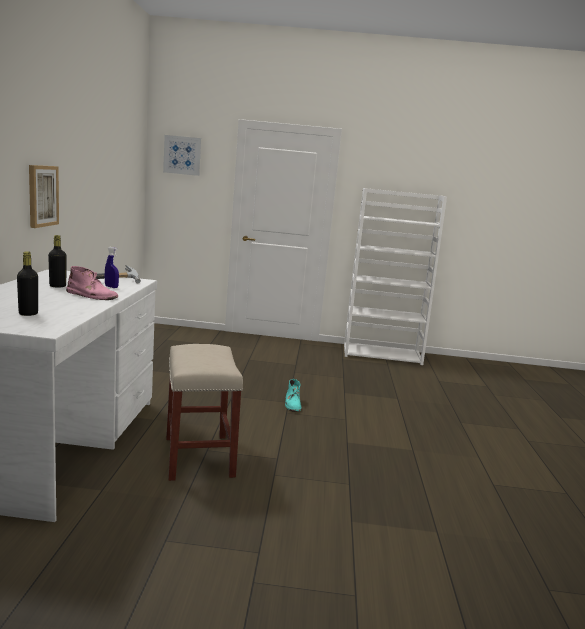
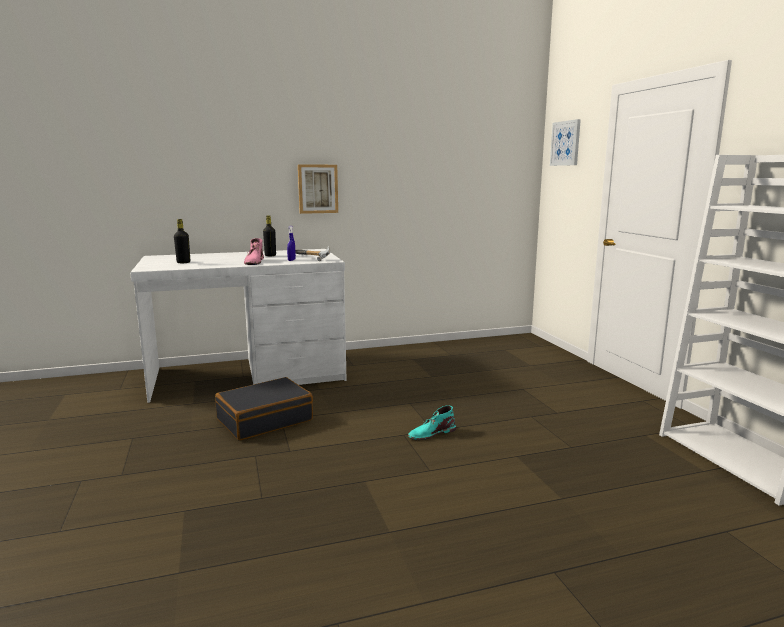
camera: 70 degrees right, 0 degrees up
beige stool [166,344,243,481] -> black suitcase [215,377,313,441]

